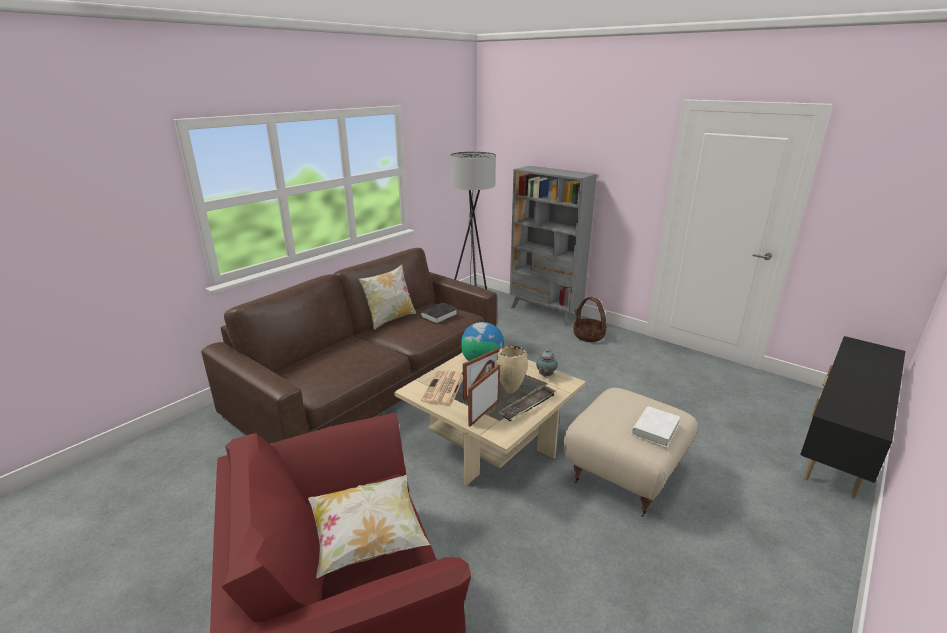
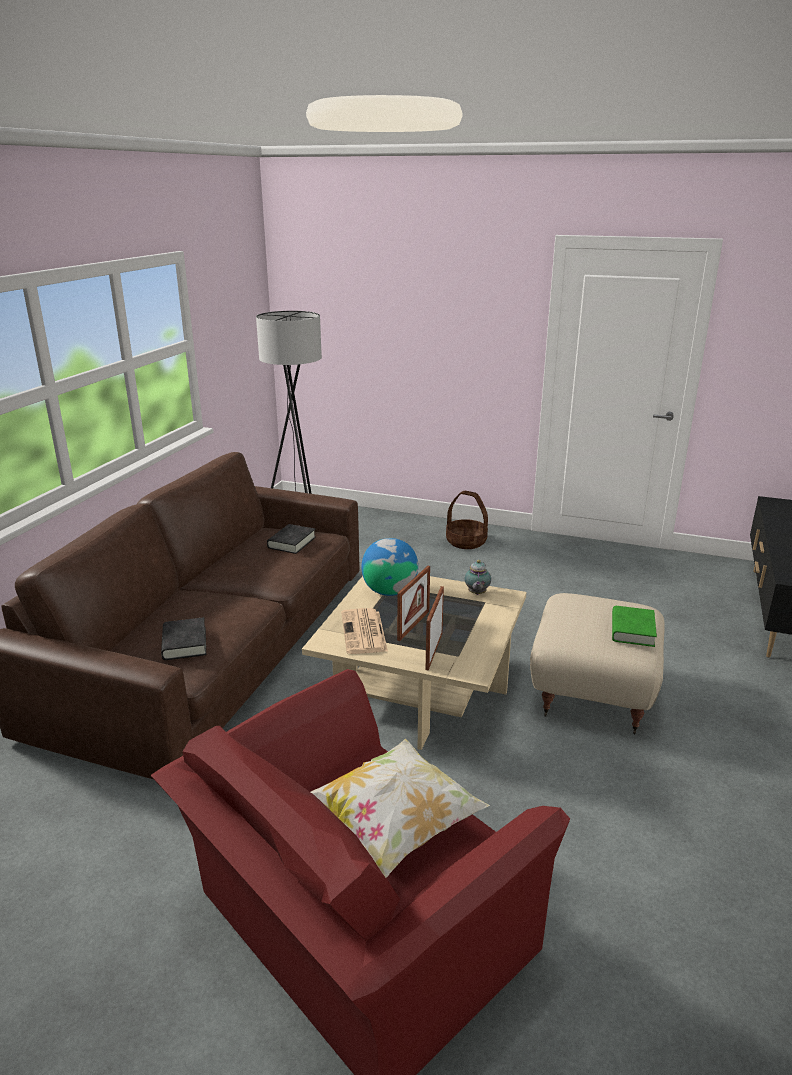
camera: 20 degrees left, 0 degrees up
pillow [359,264,416,330] -> none
beige vase [496,346,528,393] -> none
tray [498,384,556,421] -> none
grey bookcase [510,166,597,326] -> none
white book [632,406,680,448] -> green book [612,606,657,647]
none -> black book [161,617,206,660]

